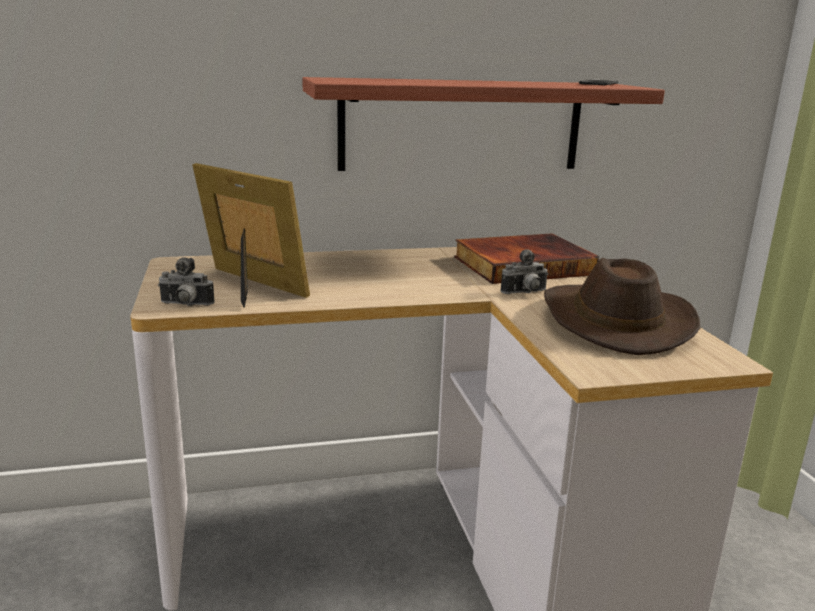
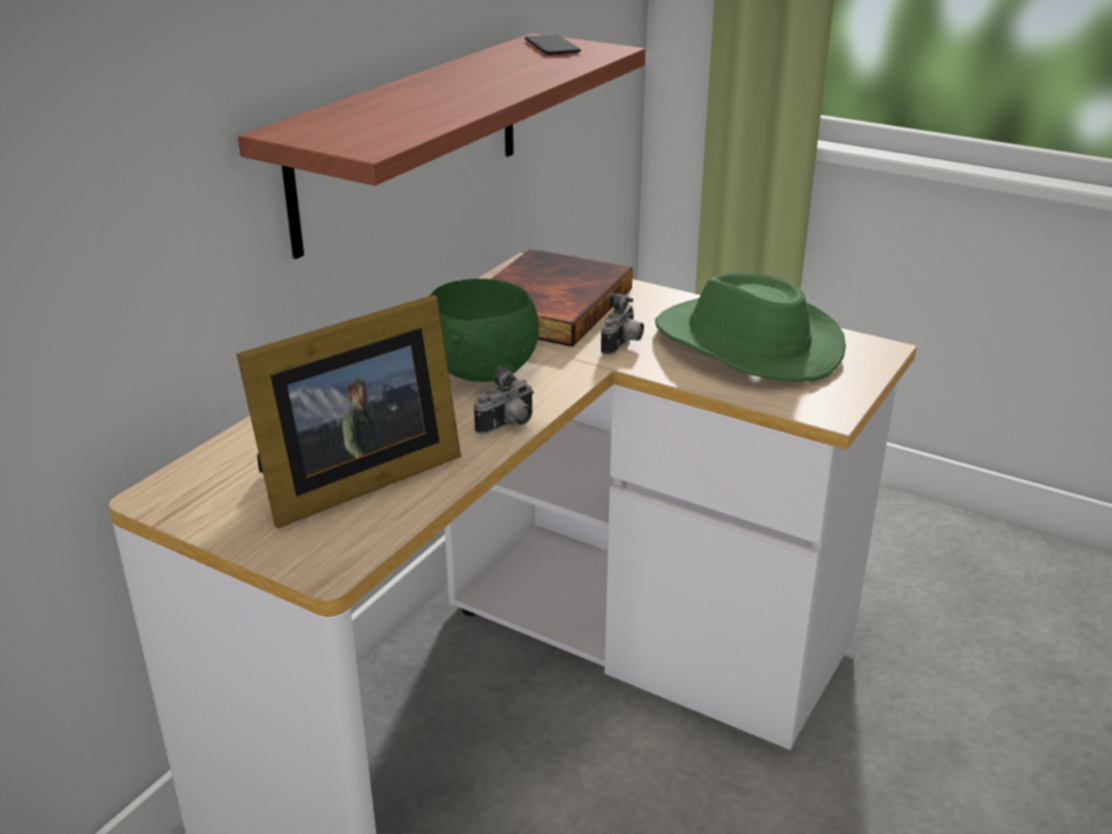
camera: 45 degrees left, 10 degrees up
camera [158,257,214,306] -> camera moved to [474,366,534,434]
picture frame [192,163,310,307] -> picture frame turned 150 degrees clockwise [237,295,461,528]
brown hat [544,258,700,355] -> green hat [655,273,846,382]
none -> green bowl [430,279,539,382]

